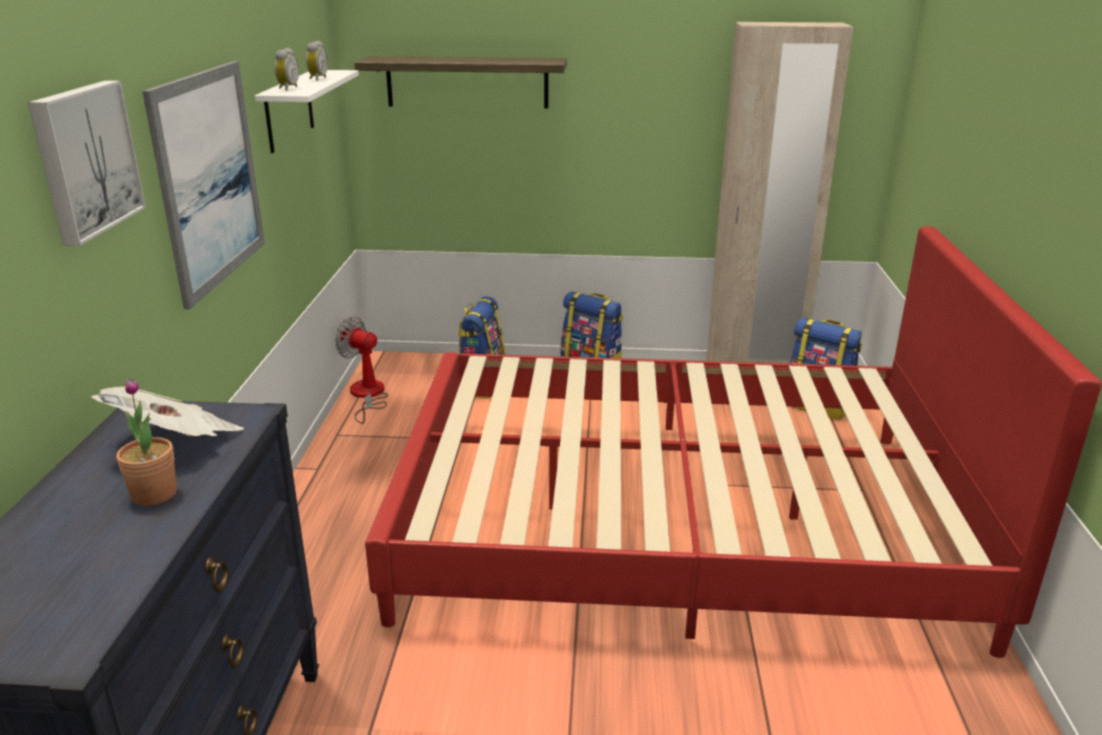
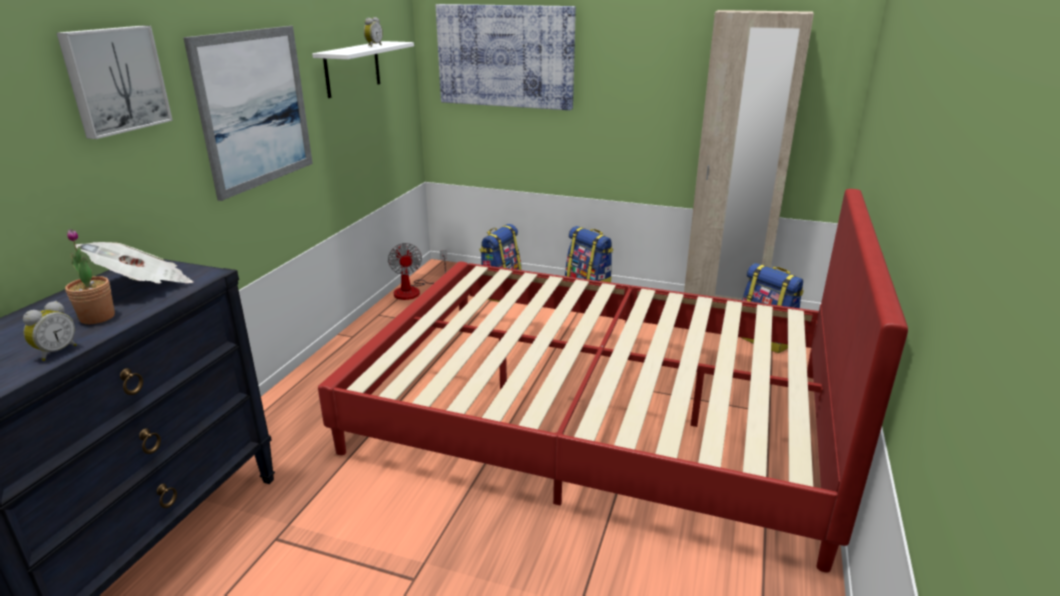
camera: 15 degrees right, 0 degrees up
alarm clock [274,48,299,91] -> alarm clock moved to [23,301,77,361]
fan [335,316,388,424] -> fan turned 150 degrees counterclockwise [388,243,447,300]
shelf [354,56,567,109] -> picture [436,4,576,110]

